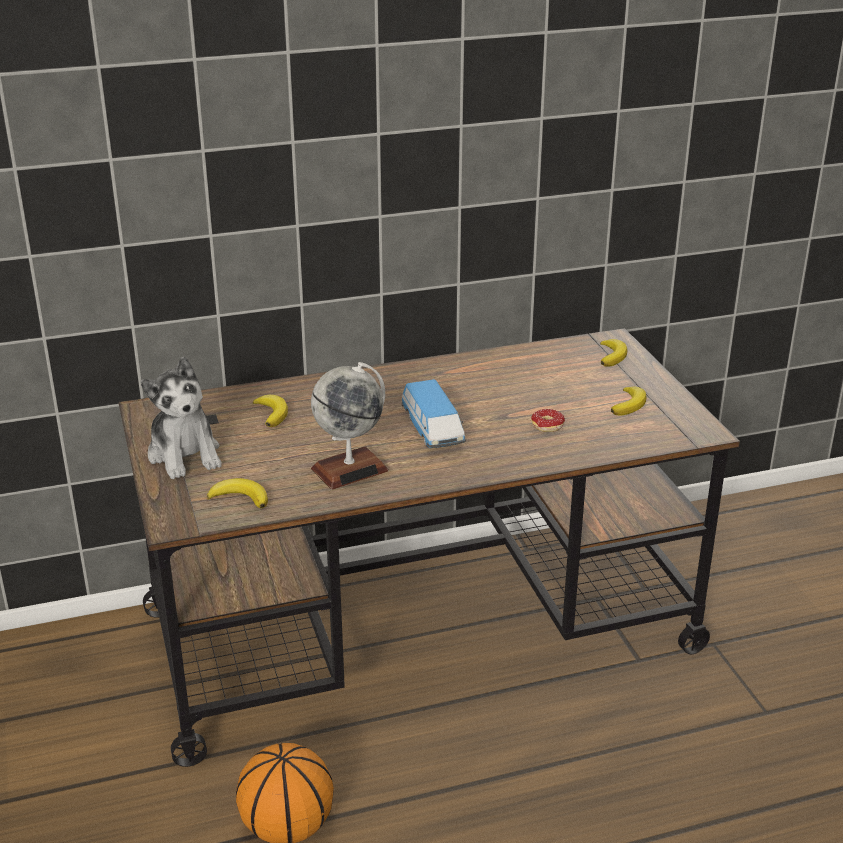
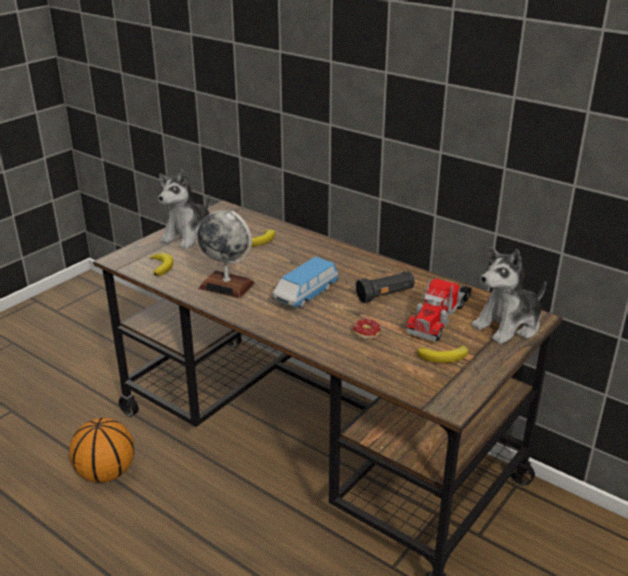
camera: 55 degrees right, 0 degrees up
banana [600,339,628,367] -> plush toy [472,247,547,344]
none -> black flashlight [355,271,415,303]
none -> toy truck [407,278,472,341]

